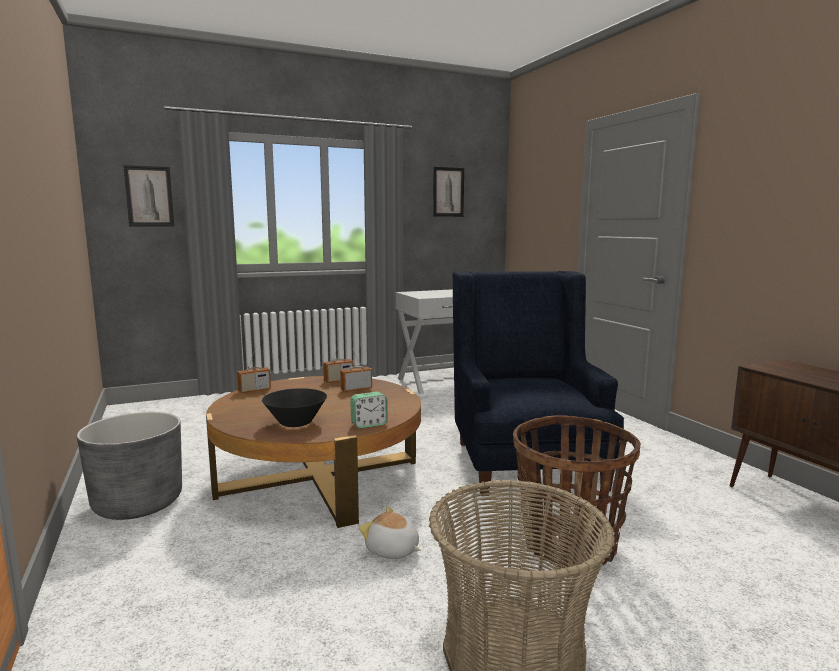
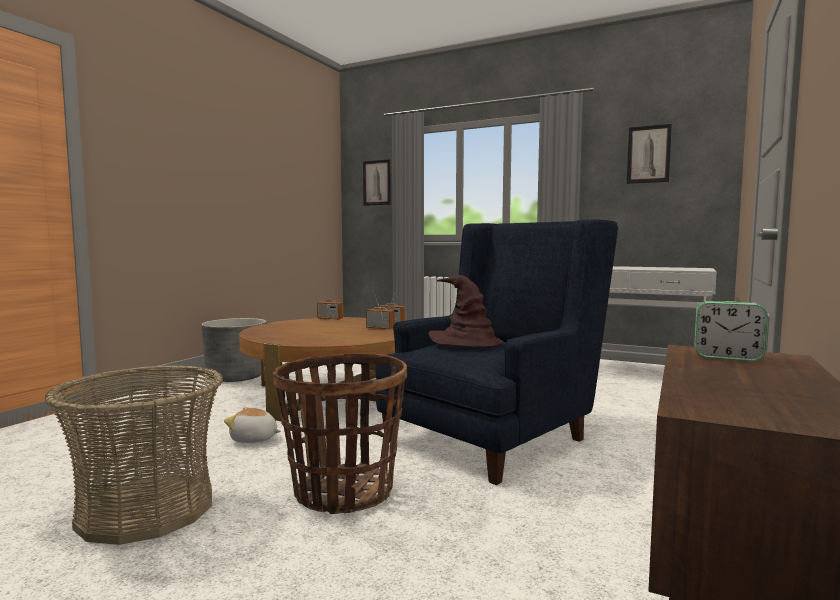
camera: 50 degrees right, 5 degrees down
black bowl [262,388,327,427] -> none
alarm clock [350,392,388,428] -> alarm clock moved to [694,301,768,362]
plush toy [359,506,420,559] -> plush toy turned 75 degrees counterclockwise [224,407,281,443]
none -> brown hat [429,275,504,347]

